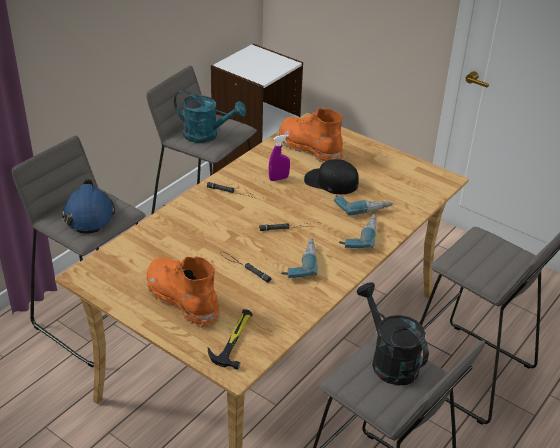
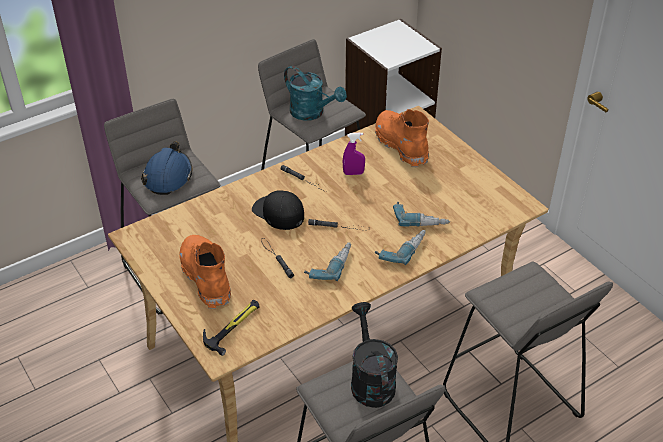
camera: 20 degrees right, 5 degrees up
black cap [304,159,359,194] -> black cap moved to [252,190,304,230]

